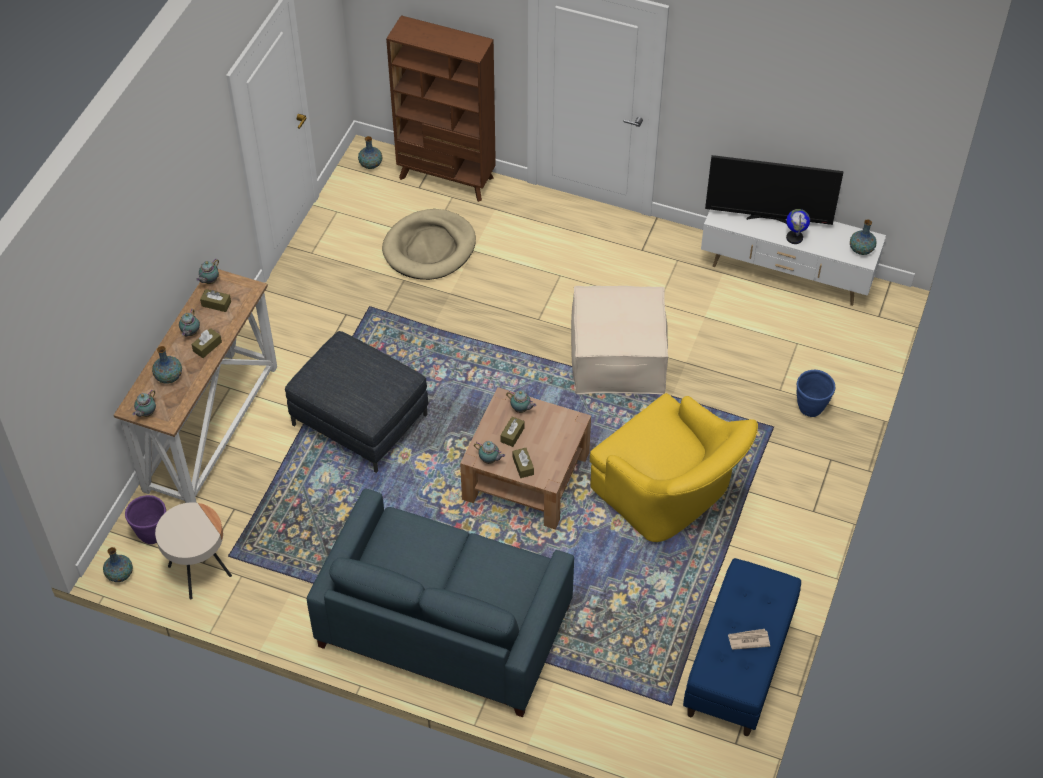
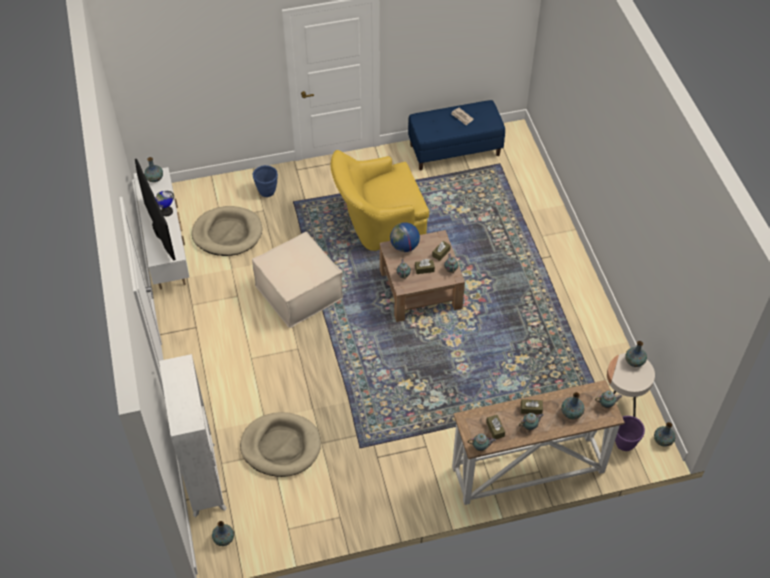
camera: 125 degrees left, 0 degrees up
grey ottoman [285,331,428,473] -> none
blue sofa [307,489,574,717] -> none
brown bookcase [386,15,496,202] -> white bookcase [159,354,227,517]
yellow armchair [590,393,758,542] -> yellow armchair turned 120 degrees counterclockwise [331,150,429,251]
none -> beige dog bed [192,206,262,256]
none -> globe [390,222,420,252]
none -> vase [625,341,647,367]

